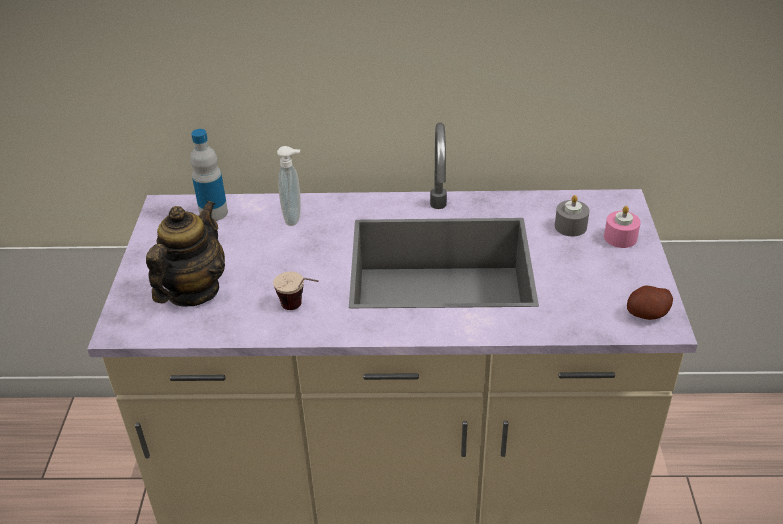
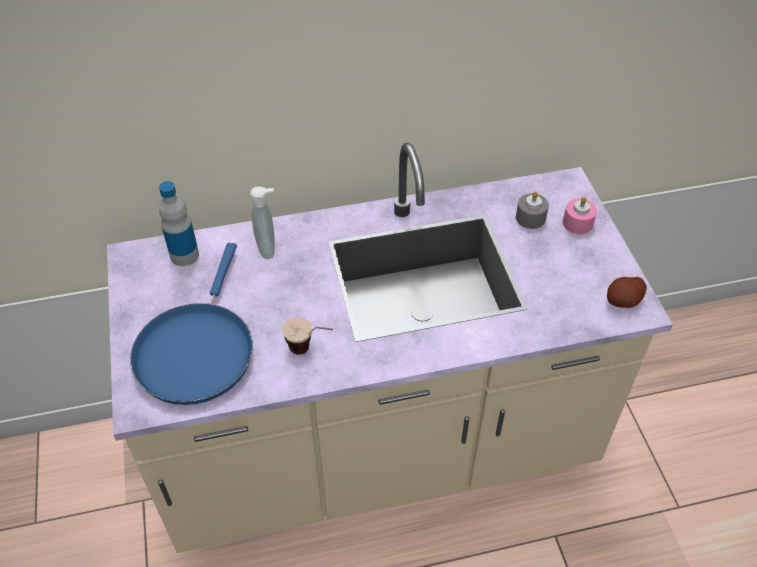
camera: 15 degrees left, 10 degrees up
teapot [146,200,225,307] -> blue frying pan [130,243,253,405]

